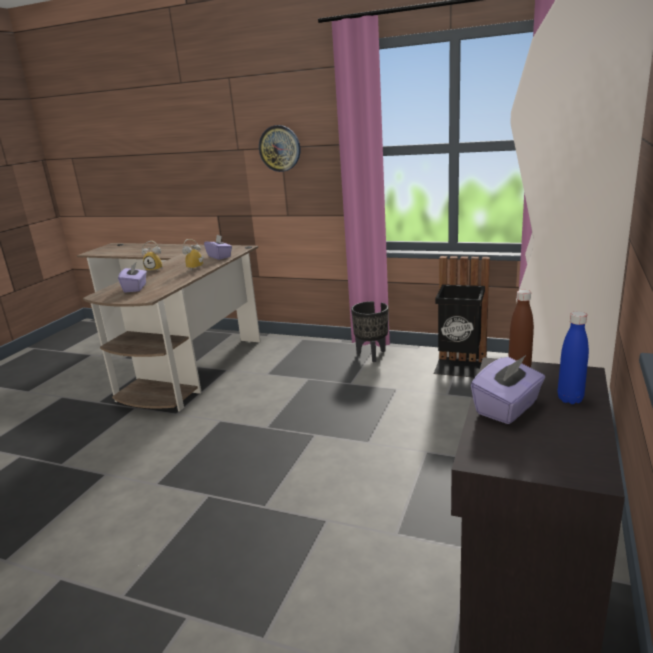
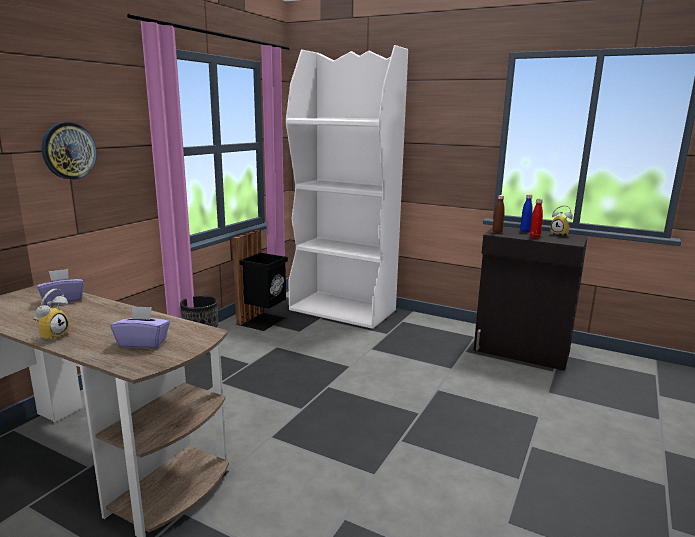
camera: 85 degrees left, 5 degrees down
alarm clock [182,239,204,270] -> alarm clock moved to [550,205,573,235]
purple tissue box [471,355,545,424] -> red bottle [530,199,543,238]

